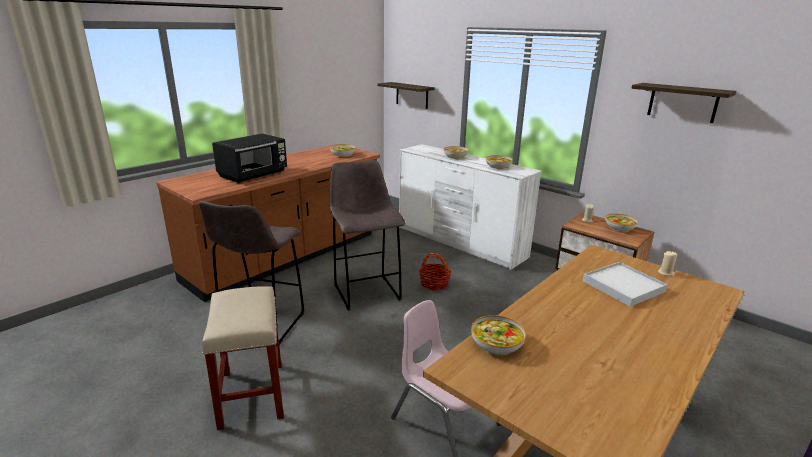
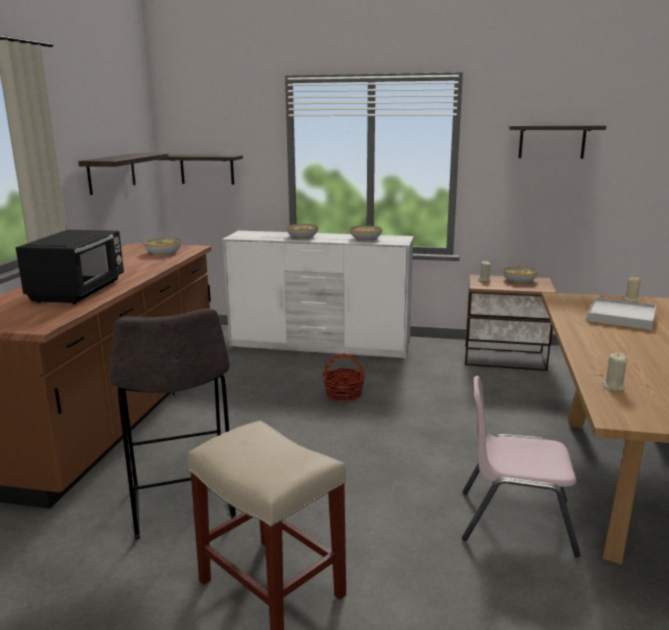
camera: 30 degrees left, 5 degrees down
grey stool [330,160,405,311] -> none
bowl [471,315,526,355] -> beige candle [602,353,627,391]
none -> shelf [78,153,169,195]

